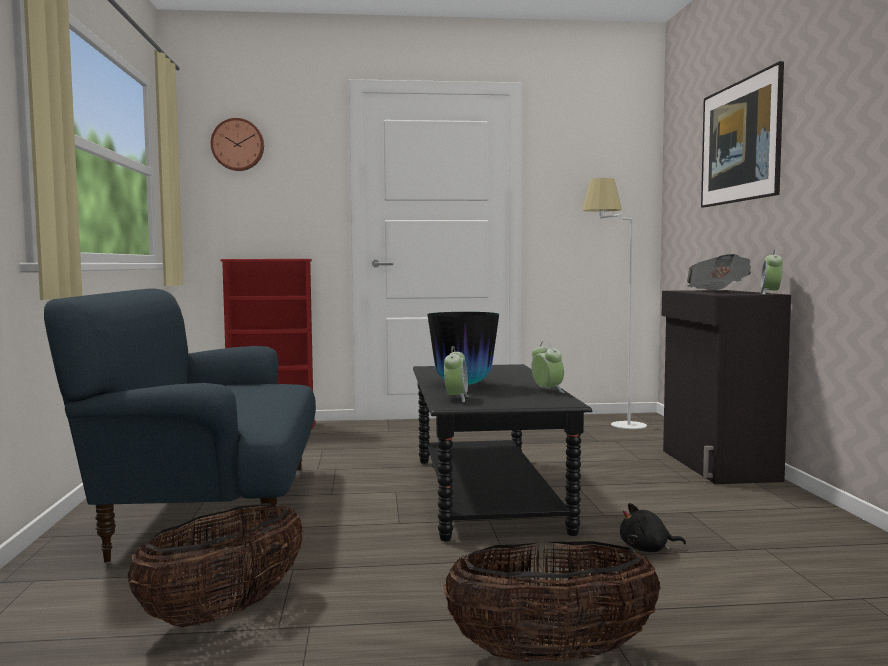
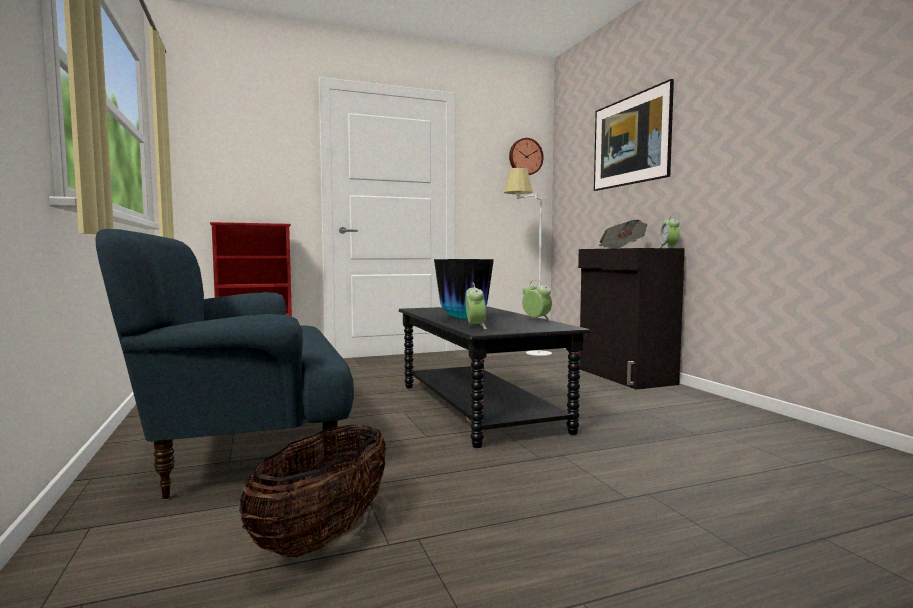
camera: 15 degrees left, 0 degrees up
wall clock [211,118,264,171] -> wall clock moved to [509,138,544,175]
basket [444,541,661,662] -> none
black plush toy [620,503,686,552] -> none

